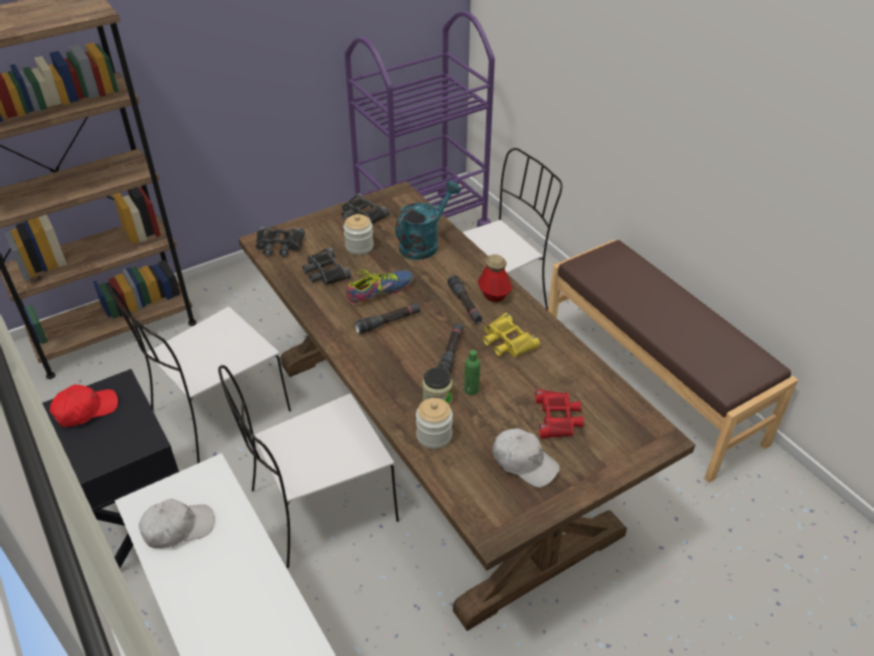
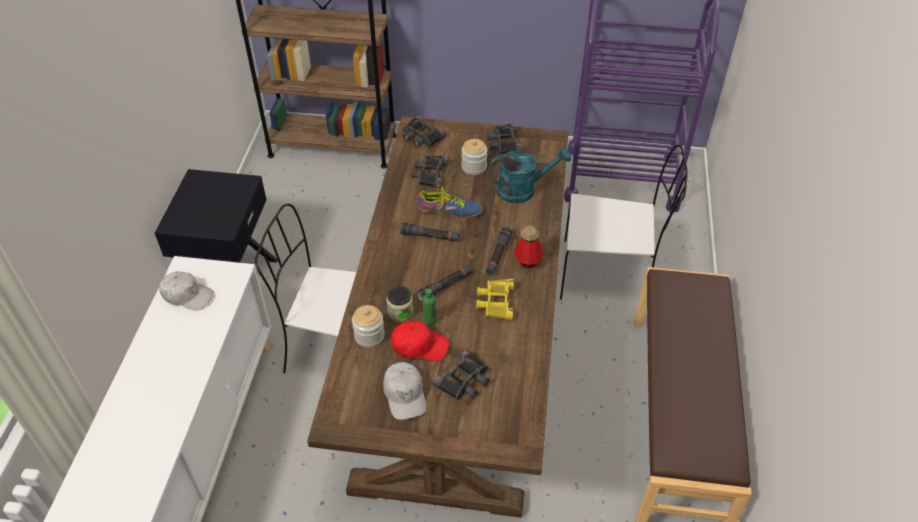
camera: 40 degrees right, 5 degrees up
red cap [50,384,118,427] -> red cap moved to [391,321,449,361]
white chair [107,286,291,464] -> none
red binoculars [535,390,584,438] -> black binoculars [433,349,490,400]

